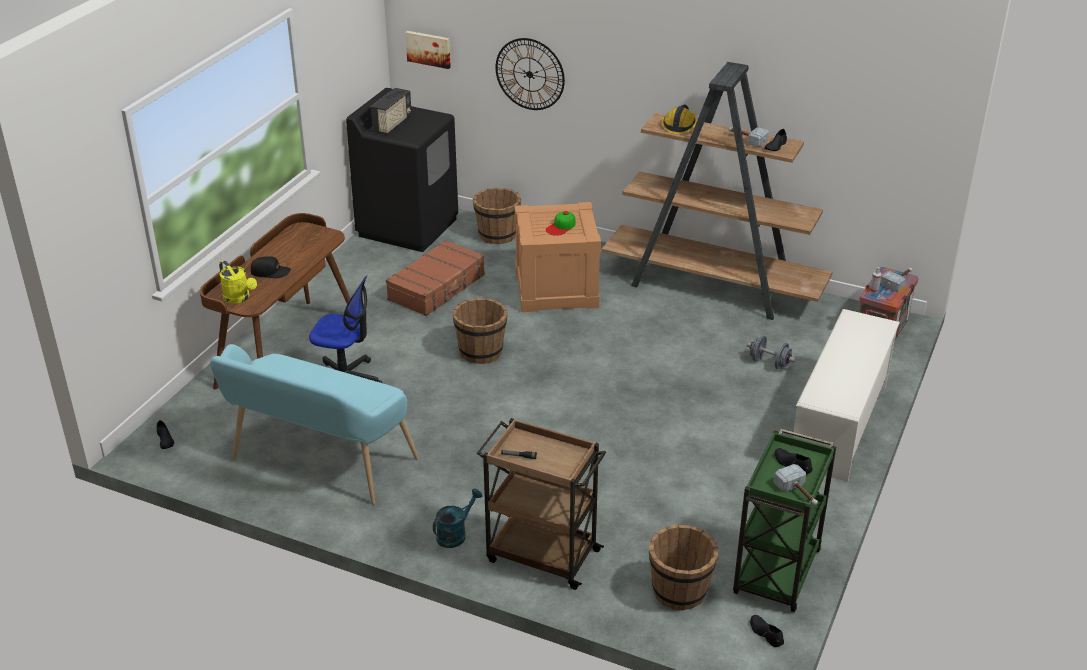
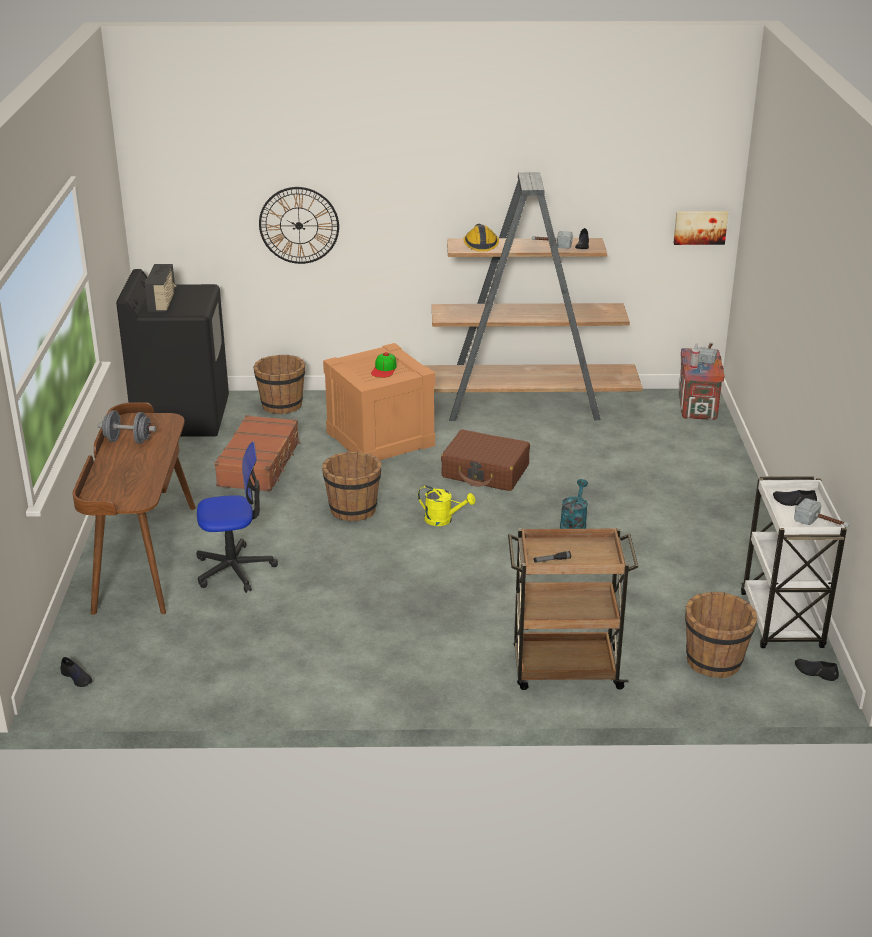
camera: 25 degrees left, 5 degrees down
turquoise bench [210,344,419,504] -> none
yellow watering can [219,260,257,303] -> yellow watering can moved to [418,485,475,526]
black cap [251,256,291,278] -> none
picture [405,31,451,69] -> picture moved to [673,211,728,245]
turquoise watering can [433,488,483,548] -> turquoise watering can moved to [560,479,588,529]
green cart [733,429,836,612] -> white cart [741,476,847,648]
grey dumbbell [747,335,795,370] -> grey dumbbell moved to [97,410,156,444]
white shoe rack [793,309,900,482] -> none
none -> brown suitcase [441,429,530,491]

